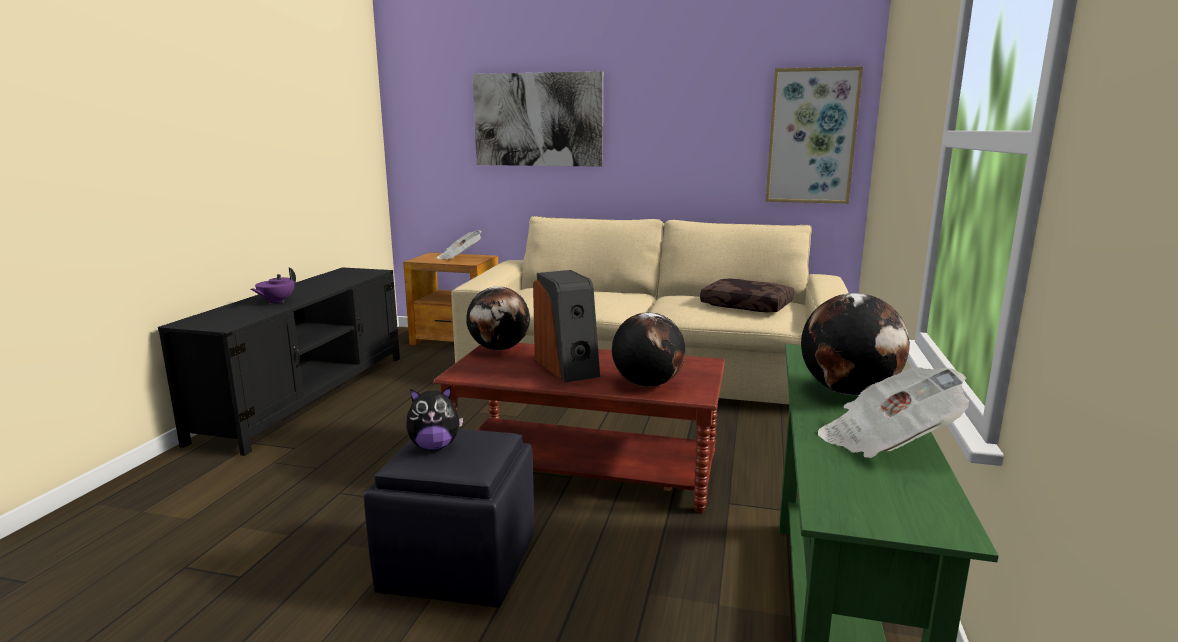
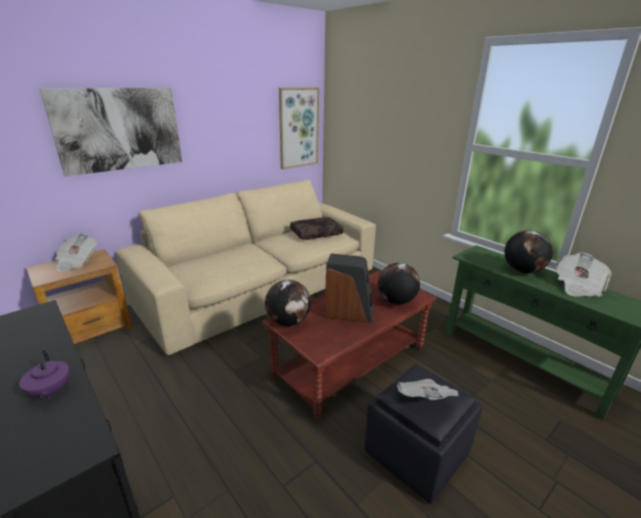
camera: 55 degrees left, 10 degrees up
plush toy [406,386,463,450] -> newspaper [397,379,459,400]

